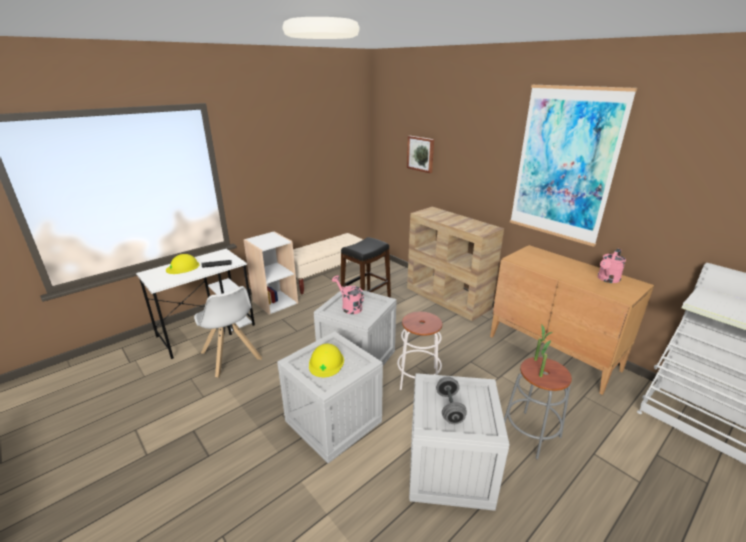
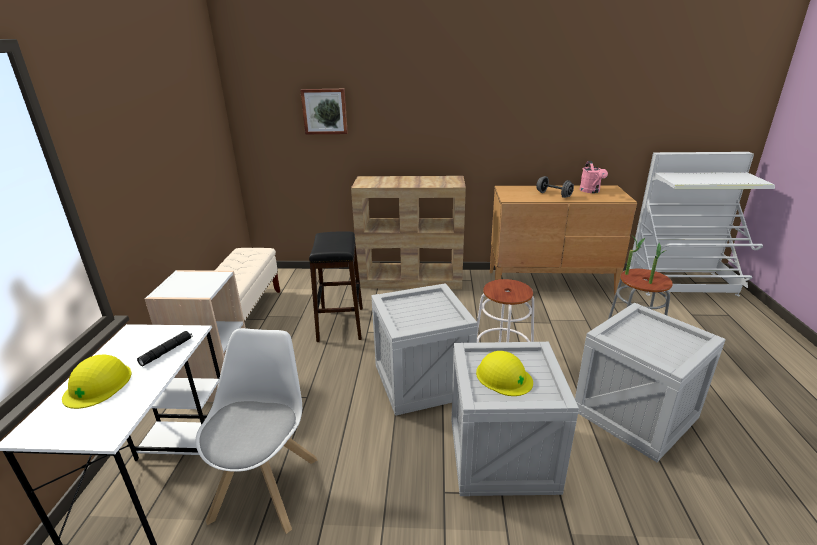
camera: 45 degrees left, 0 degrees up
chair [194,286,262,377] -> chair turned 90 degrees counterclockwise [196,328,317,534]
pink watering can [332,275,364,314] -> none
grey dumbbell [436,376,467,424] -> grey dumbbell moved to [536,176,574,198]
picture [510,85,637,247] -> none

